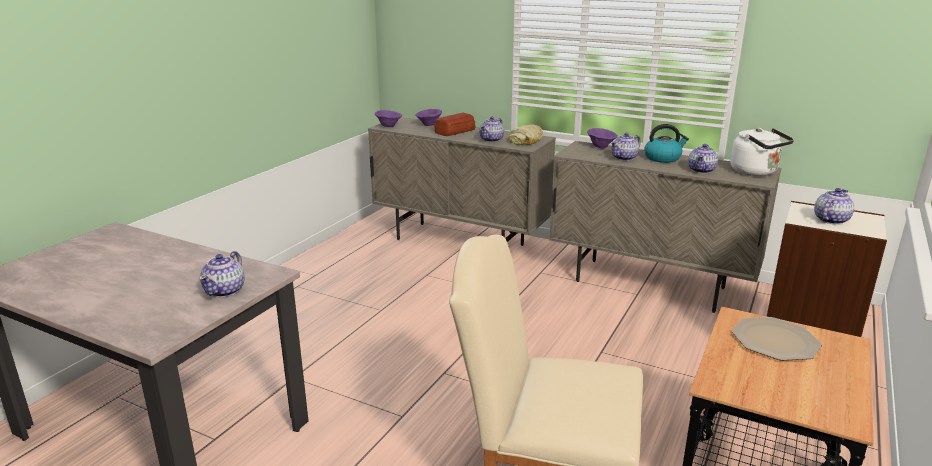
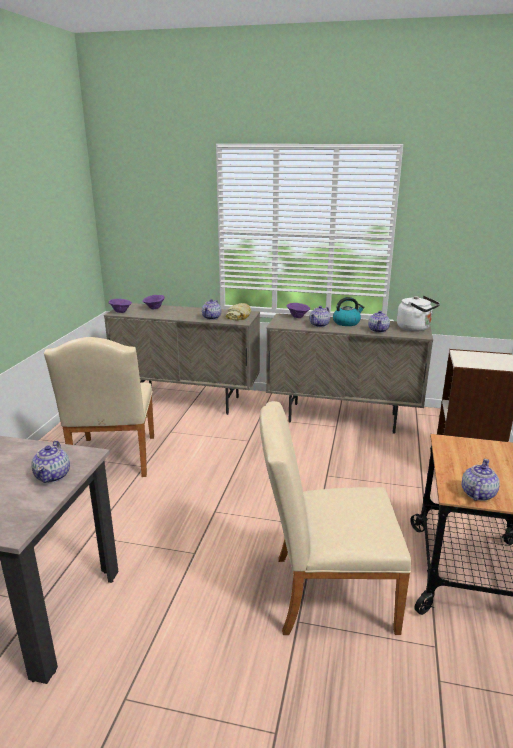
camera: 15 degrees left, 0 degrees up
bread [434,113,475,136] -> none
plate [732,317,822,361] -> none
teapot [814,188,854,225] -> teapot moved to [462,459,500,501]
none -> beige chair [44,337,154,477]

